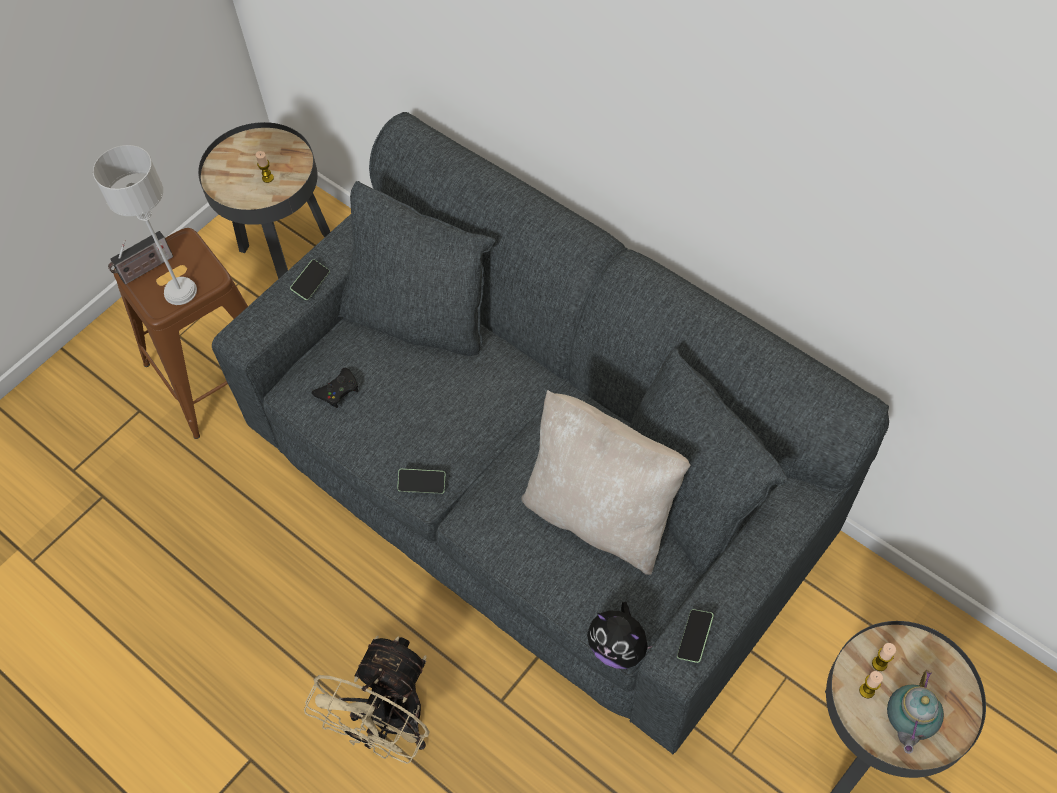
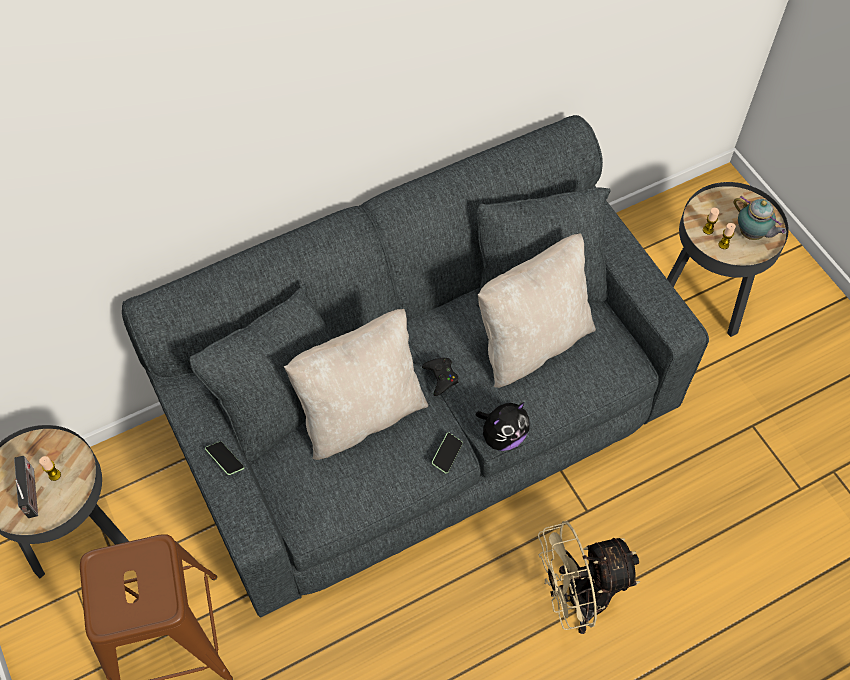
camera: 70 degrees left, 0 degrees up
grey table lamp [93,145,197,305] -> none
radio [108,231,173,285] -> radio moved to [14,456,38,518]
beige fan [304,636,430,764] -> beige fan turned 120 degrees clockwise [538,521,640,634]
black game controller [312,368,359,408] -> black game controller moved to [422,358,458,396]
plush toy [587,602,652,669] -> plush toy moved to [476,402,530,451]
phone [677,609,714,663] -> none
none -> beige pillow [284,309,428,460]

